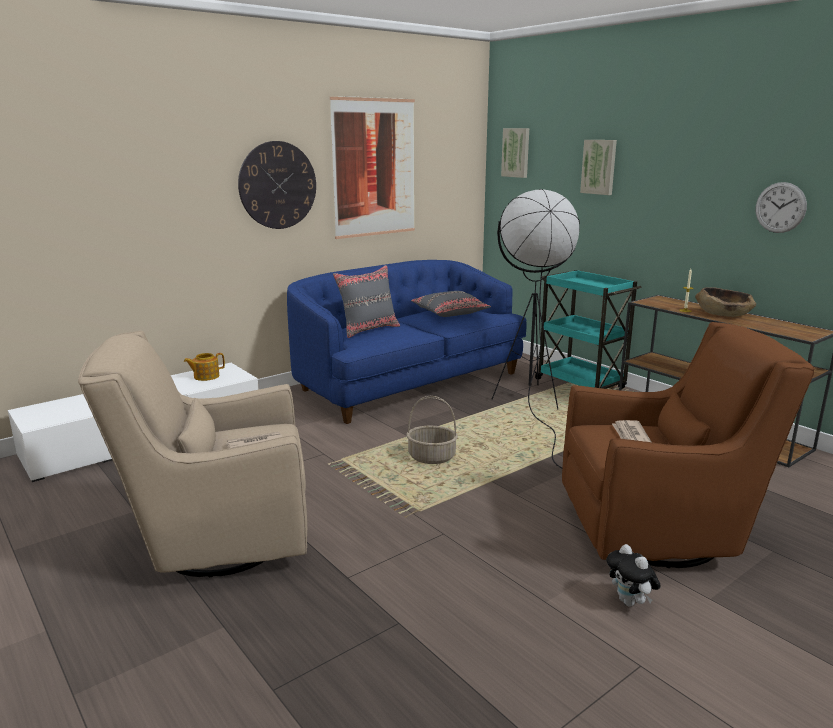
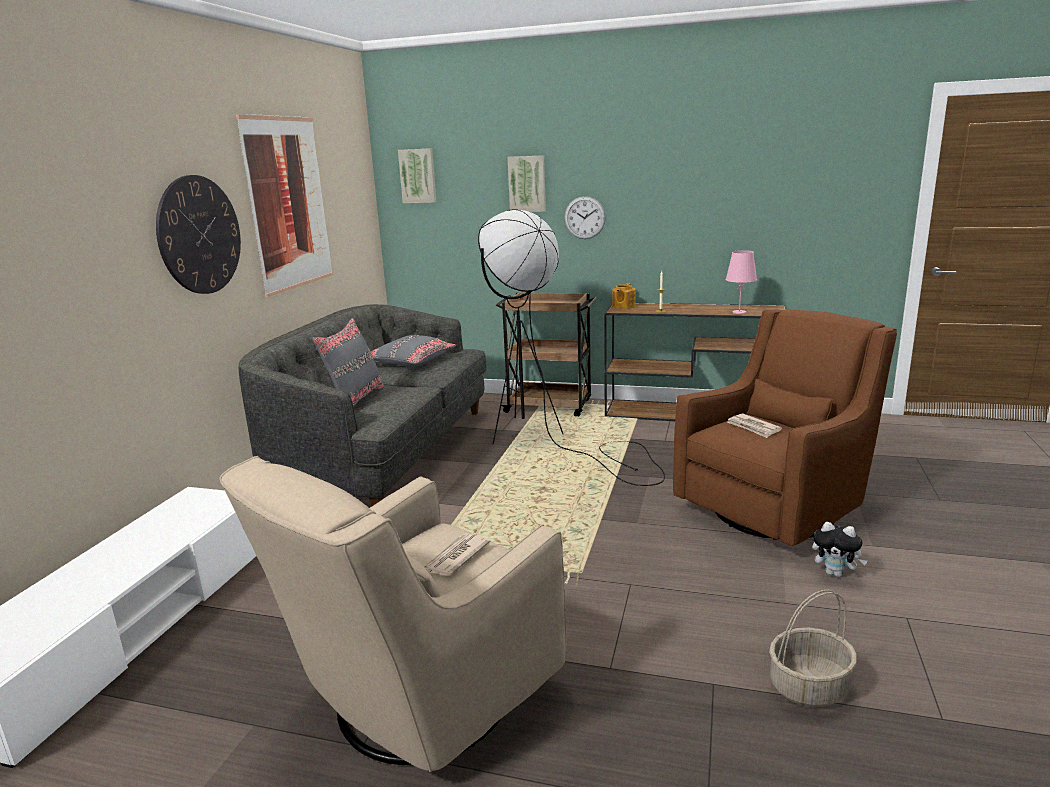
camera: 35 degrees left, 0 degrees up
teapot [184,353,225,381] -> teapot moved to [612,283,636,309]
blue sofa [287,260,527,424] -> grey sofa [239,304,487,507]
basket [407,396,458,464] -> basket moved to [769,590,857,707]
turquoise cart [535,270,642,389] -> brown cart [496,292,597,416]
brown bowl [695,287,756,317] -> none
wall clock [756,182,807,233] -> wall clock moved to [564,196,606,239]
none -> pink table lamp [726,250,757,314]

